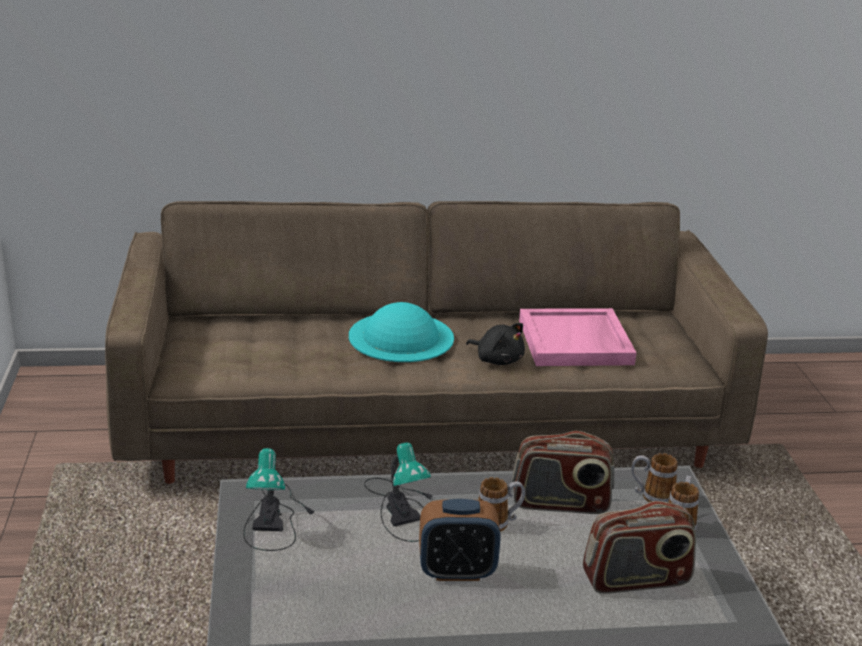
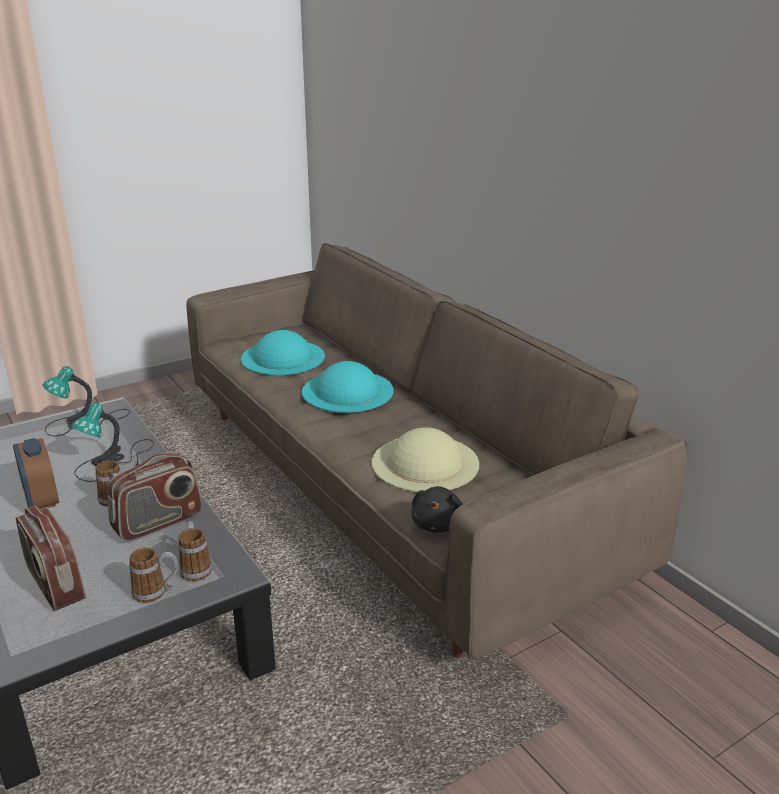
camera: 65 degrees right, 0 degrees up
black plush toy [466,323,525,365] -> black plush toy moved to [411,486,463,533]
radio [512,431,614,514] -> radio turned 105 degrees counterclockwise [107,453,203,542]
pink tray [519,308,637,366] -> beige hat [372,427,479,492]
none -> turquoise hat [240,330,325,375]

